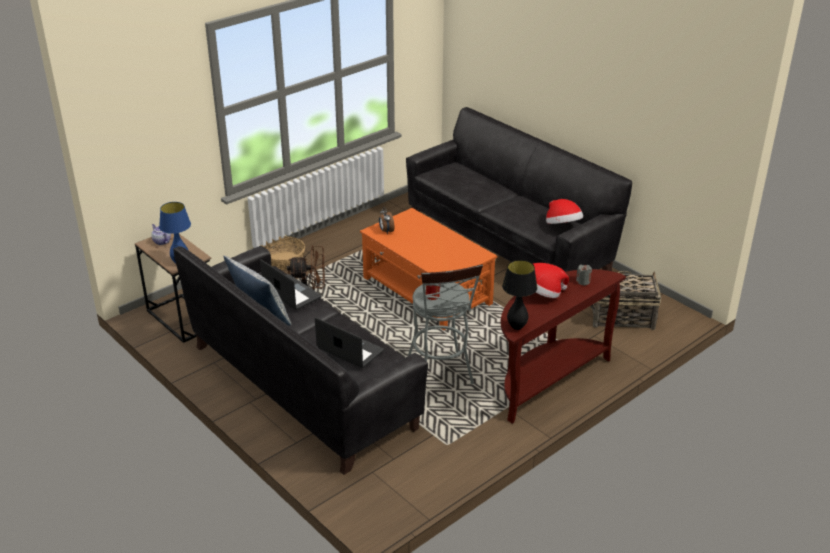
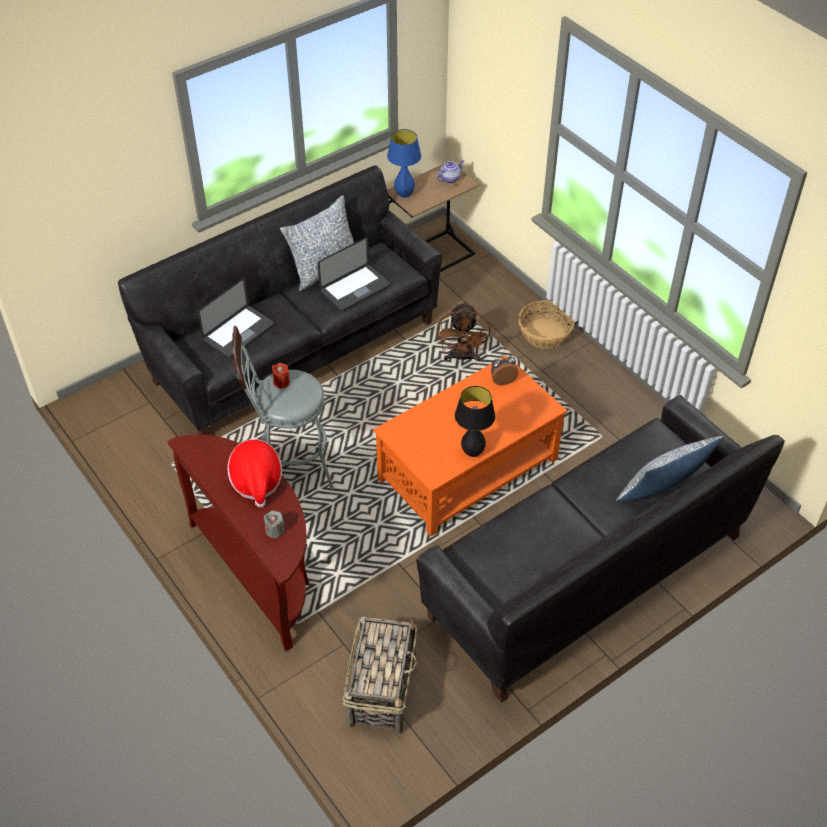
camera: 95 degrees right, 15 degrees up
black table lamp [502,260,538,330] -> black table lamp moved to [455,386,495,457]
hat [546,199,583,224] -> none
none -> pillow [616,436,723,502]

